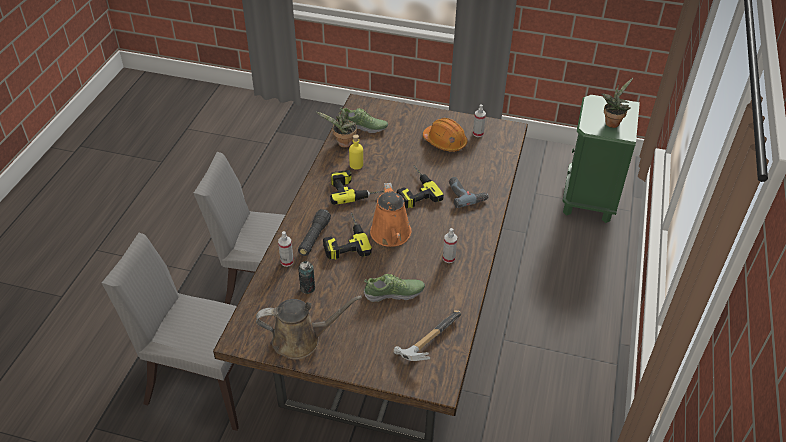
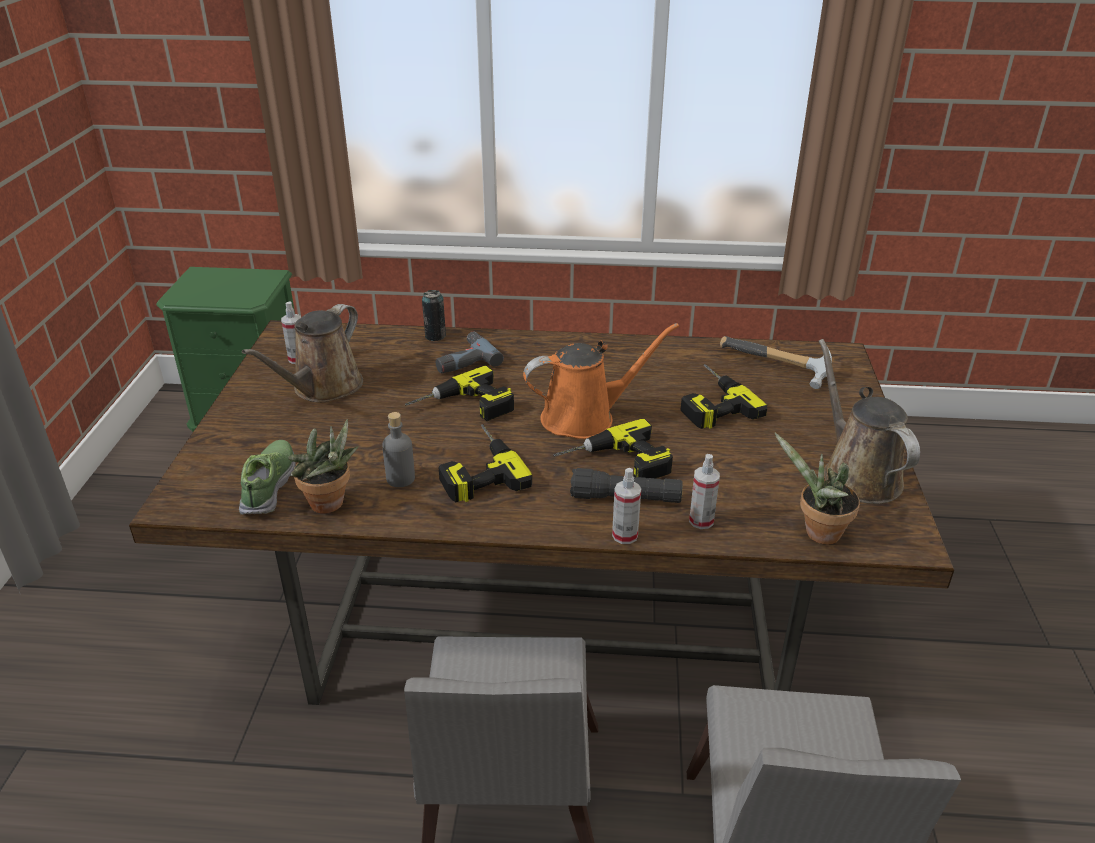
camera: 100 degrees left, 10 degrees down
can [298,261,315,294] -> can moved to [422,290,446,341]
yellow bottle [349,134,363,170] -> grey bottle [382,412,415,487]
shoe [364,274,425,302] -> power drill [681,364,767,429]
orange hard hat [423,118,467,152] -> brown watering can [242,304,363,402]
spray bottle [443,228,457,263] -> spray bottle moved to [612,468,641,544]
potted plant [602,78,633,128] -> potted plant moved to [775,433,860,545]

